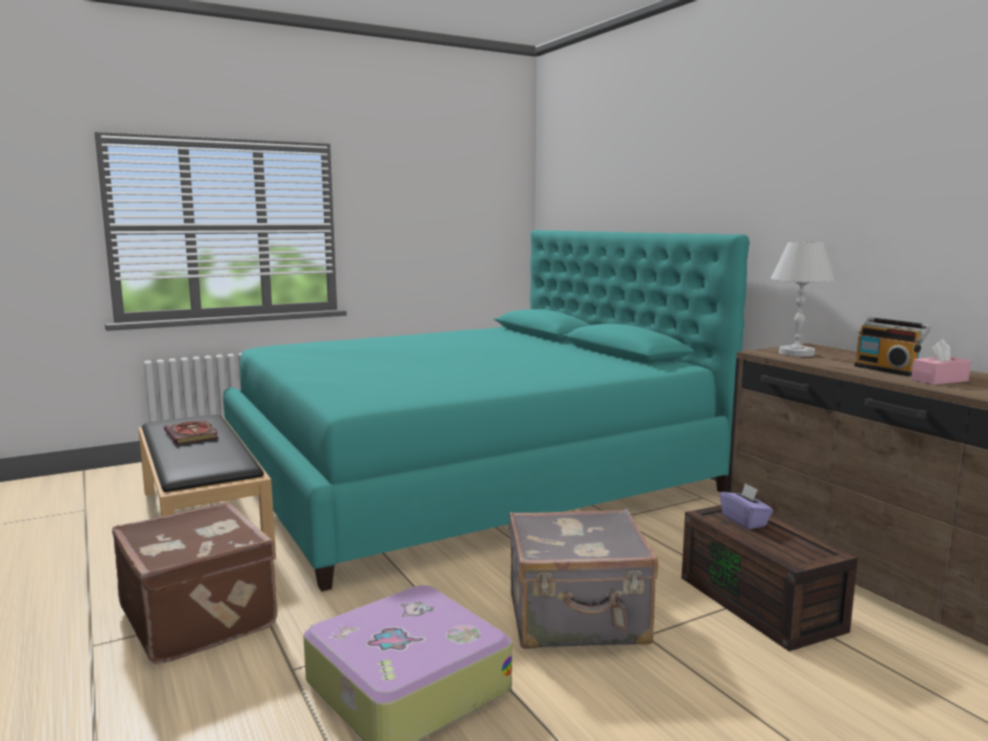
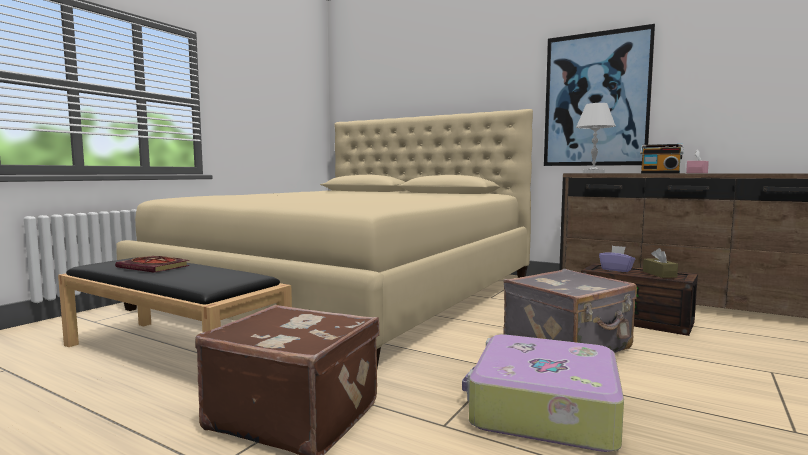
camera: 30 degrees left, 5 degrees down
turquoise bed [223,230,749,591] -> beige bed [116,109,533,368]
none -> picture [544,24,655,166]
none -> brown tissue box [643,248,678,278]

